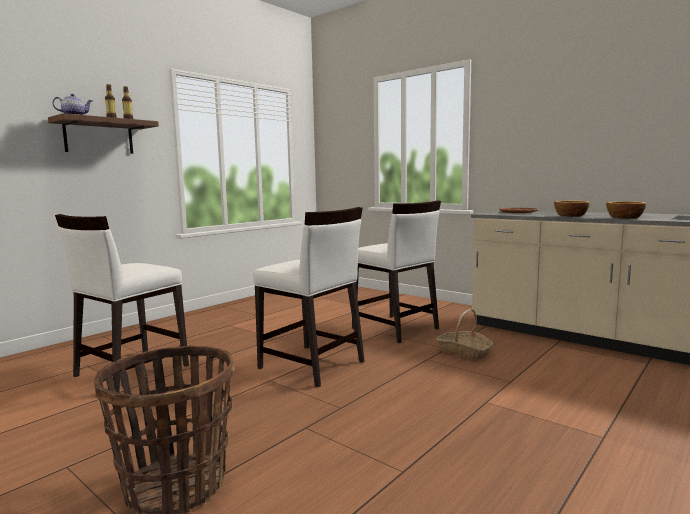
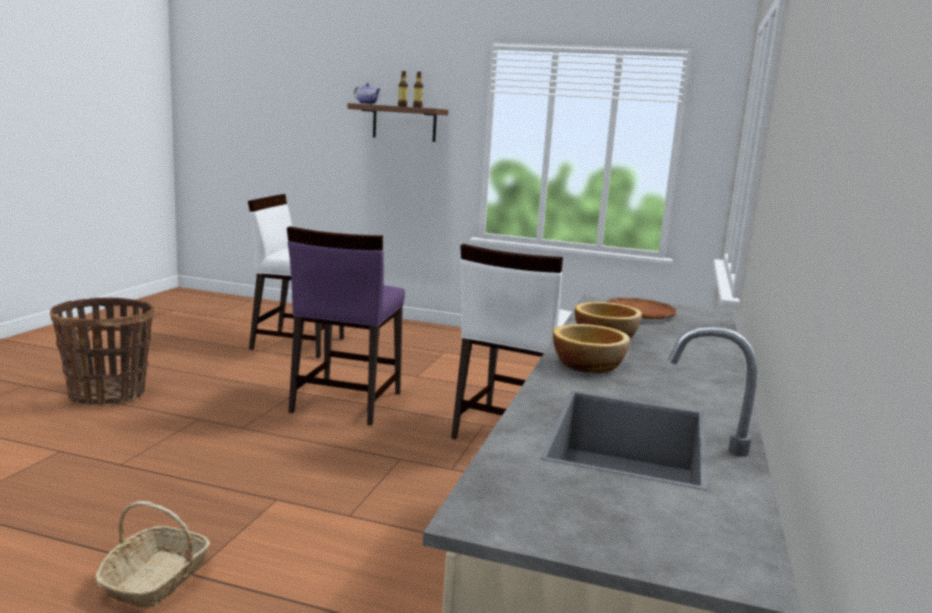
camera: 65 degrees right, 5 degrees up
white chair [253,207,365,387] -> purple chair [287,226,405,426]
basket [437,309,493,360] -> basket moved to [95,501,210,608]

